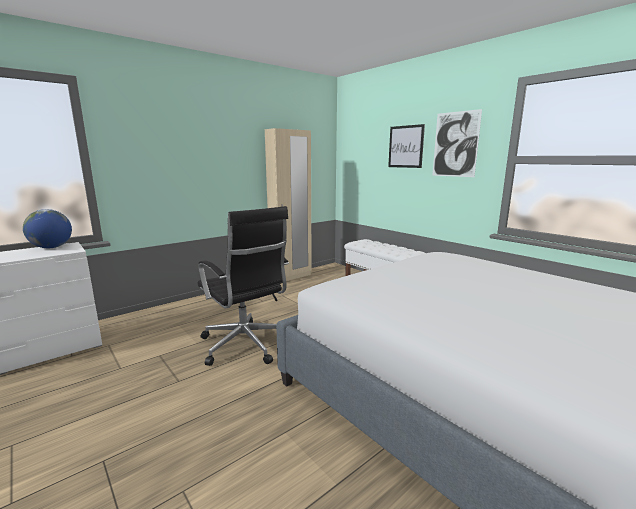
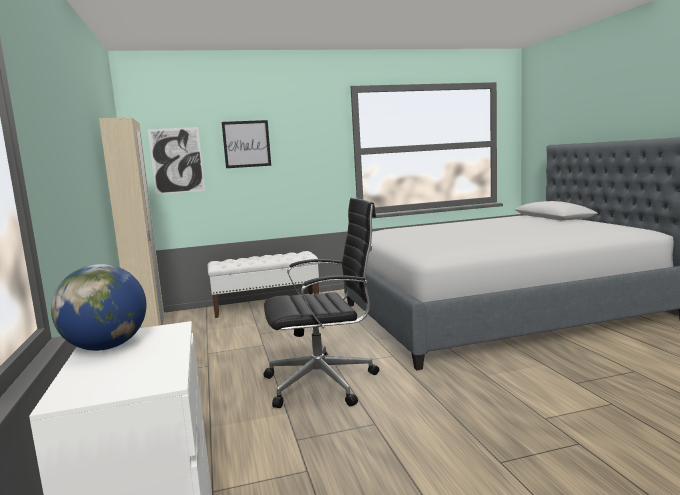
camera: 65 degrees left, 5 degrees down
picture [432,109,482,177] -> picture moved to [148,127,205,194]

